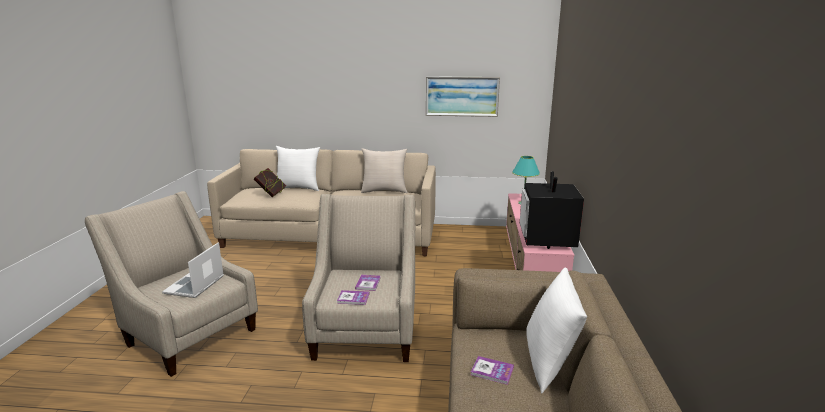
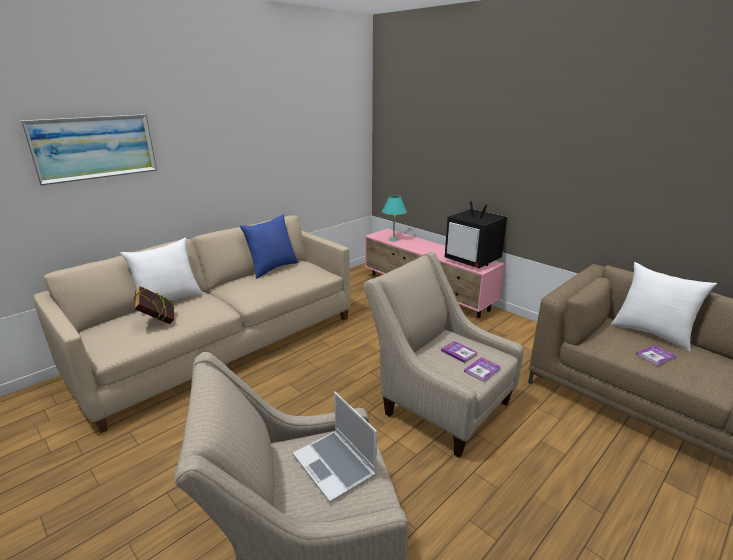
camera: 50 degrees left, 5 degrees up
beige pillow [361,148,408,193] -> blue pillow [239,214,299,279]
picture [426,76,500,117] -> picture moved to [20,114,157,186]

